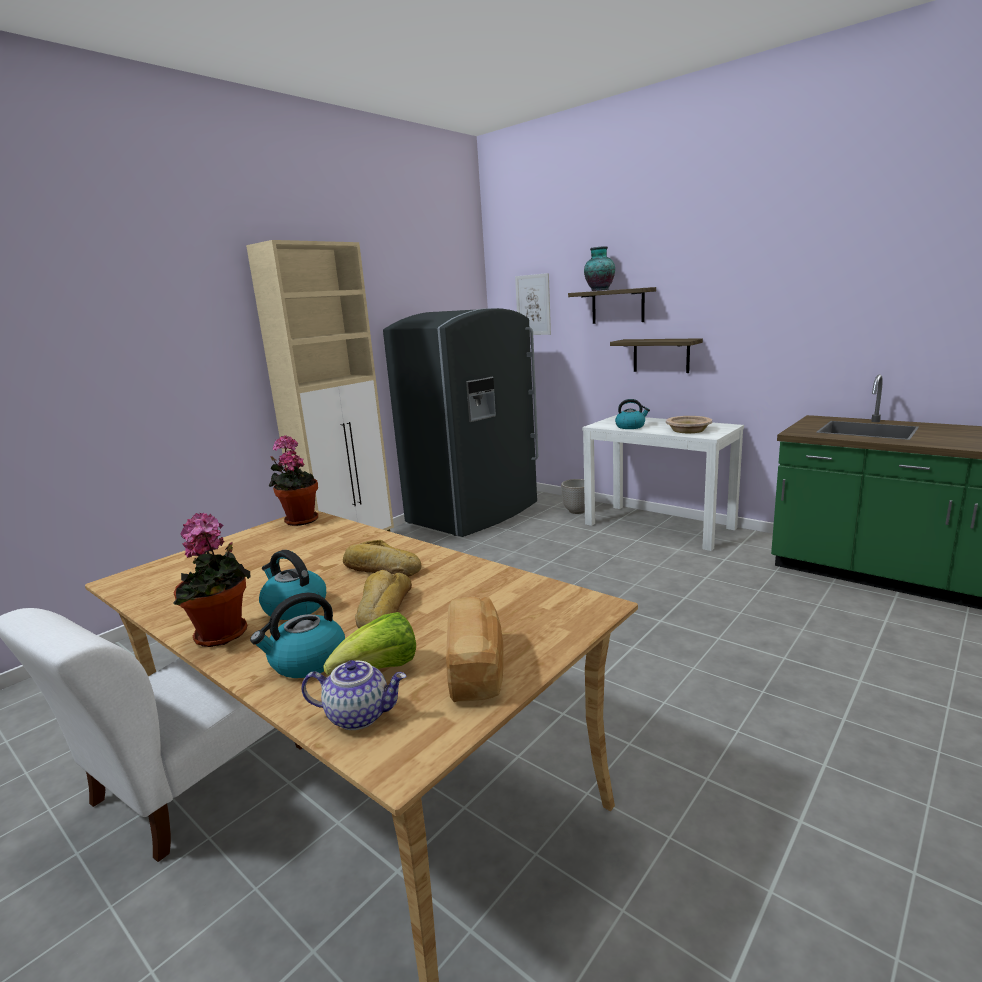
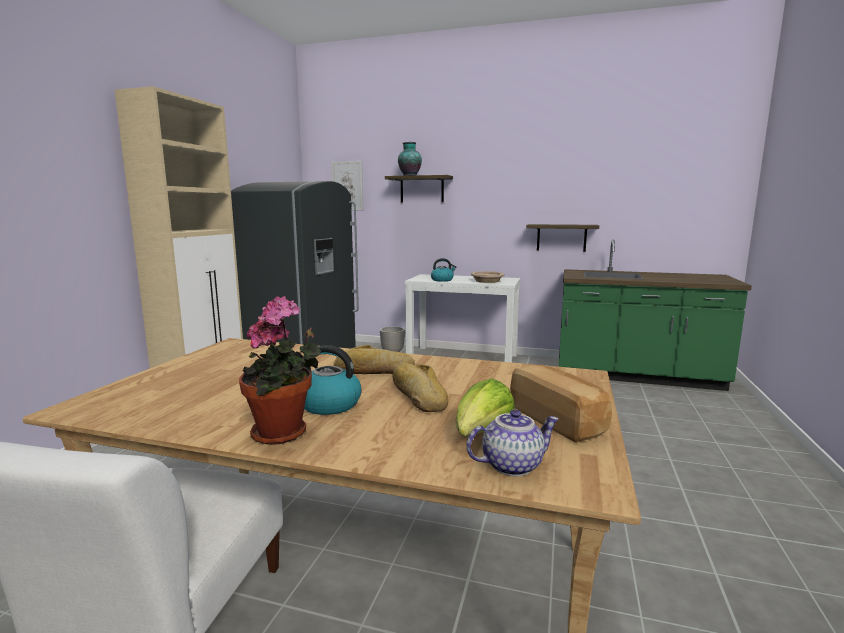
camera: 25 degrees left, 5 degrees down
kettle [250,593,345,678] -> none
potted plant [269,435,318,526] -> none
shelf [610,338,703,373] -> shelf moved to [526,224,599,252]

